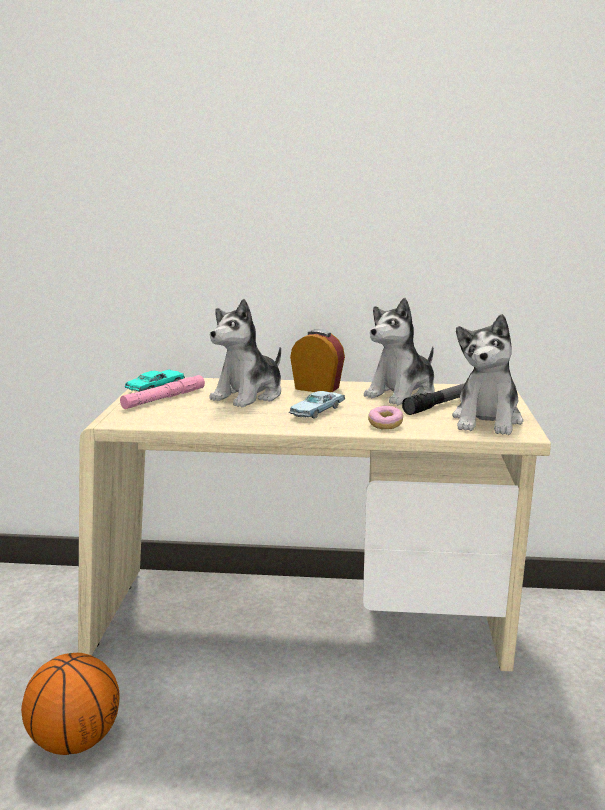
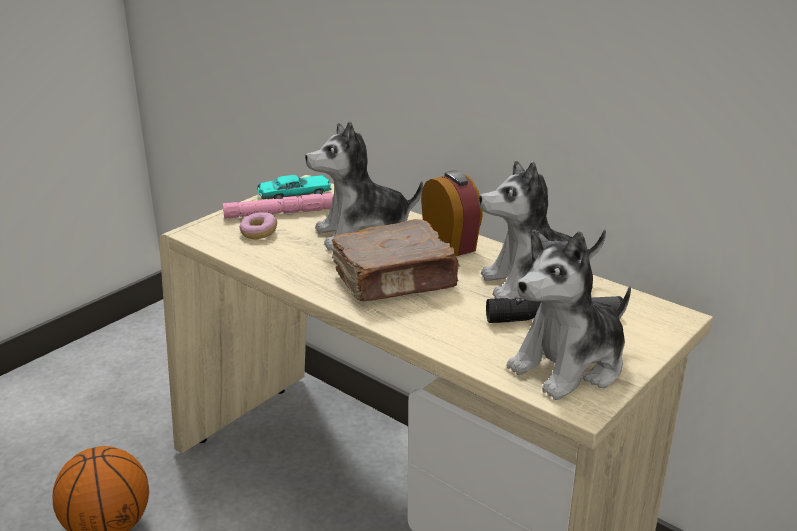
camera: 35 degrees right, 10 degrees up
blue toy car [289,391,345,419] -> brown book [332,219,461,301]
donut [368,406,403,429] -> donut moved to [240,212,277,239]

